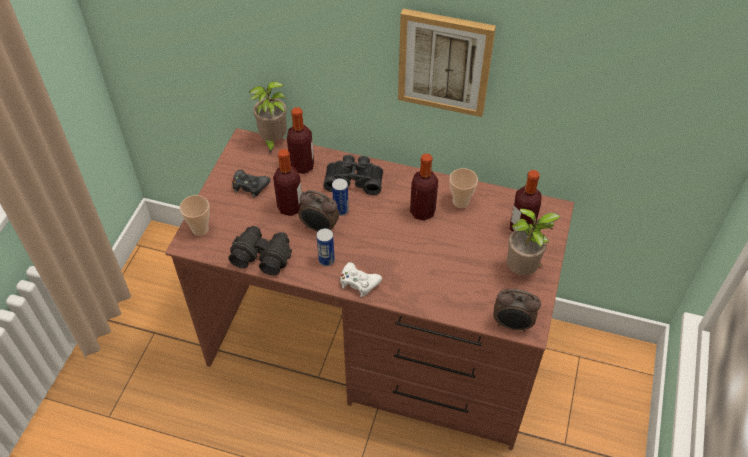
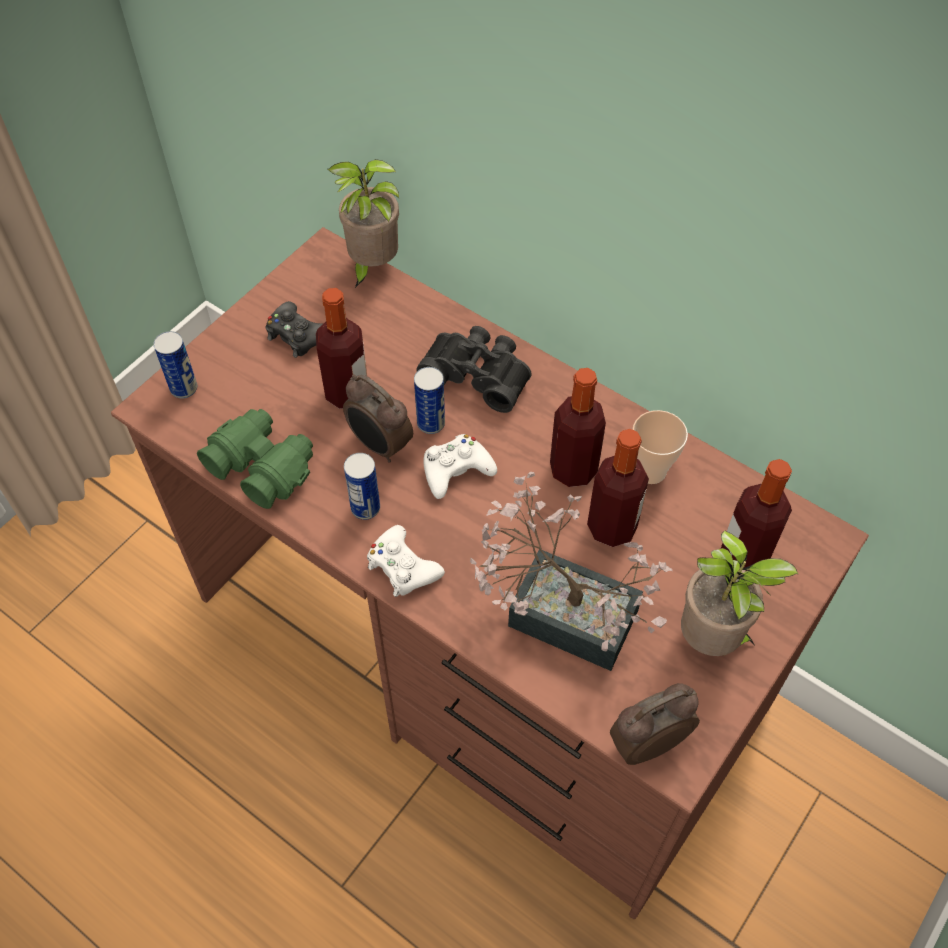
camera: 20 degrees right, 5 degrees up
cup [180,195,210,236] -> can [153,331,197,399]
black binoculars [228,226,292,275] -> green binoculars [197,409,313,509]
bottle [287,107,314,174] -> bottle moved to [587,429,649,547]
picture [398,9,496,117] -> none
alarm clock [493,289,541,332] -> alarm clock turned 120 degrees clockwise [610,683,700,765]
none -> white game controller [423,434,497,499]
none -> potted plant [470,472,673,671]

